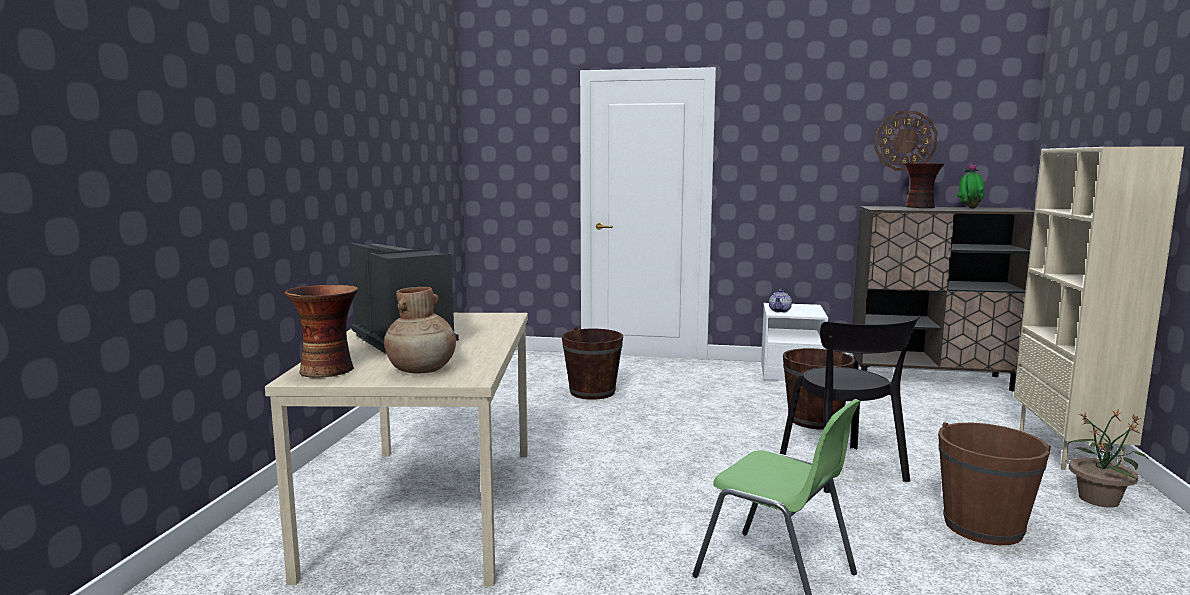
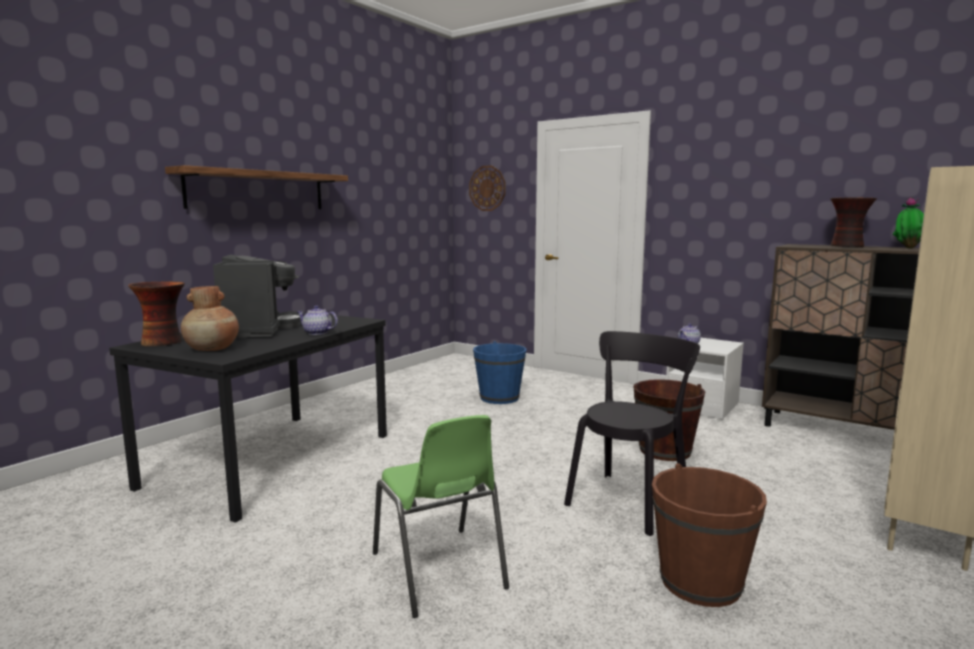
camera: 25 degrees right, 0 degrees up
beige dining table [265,313,528,586] -> black dining table [109,311,387,523]
brown bucket [562,327,623,400] -> blue bucket [473,341,526,404]
black chair [780,315,921,493] -> black chair turned 150 degrees counterclockwise [564,331,700,536]
wall clock [875,111,938,171] -> wall clock moved to [469,165,506,211]
potted plant [1067,410,1148,508] -> none
none -> shelf [165,165,348,209]
none -> teapot [298,305,338,335]

